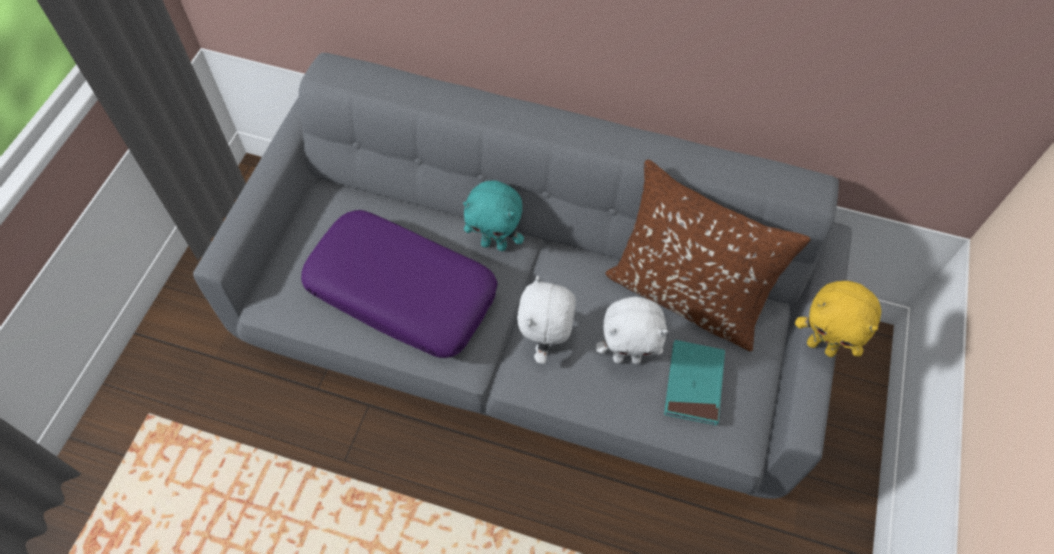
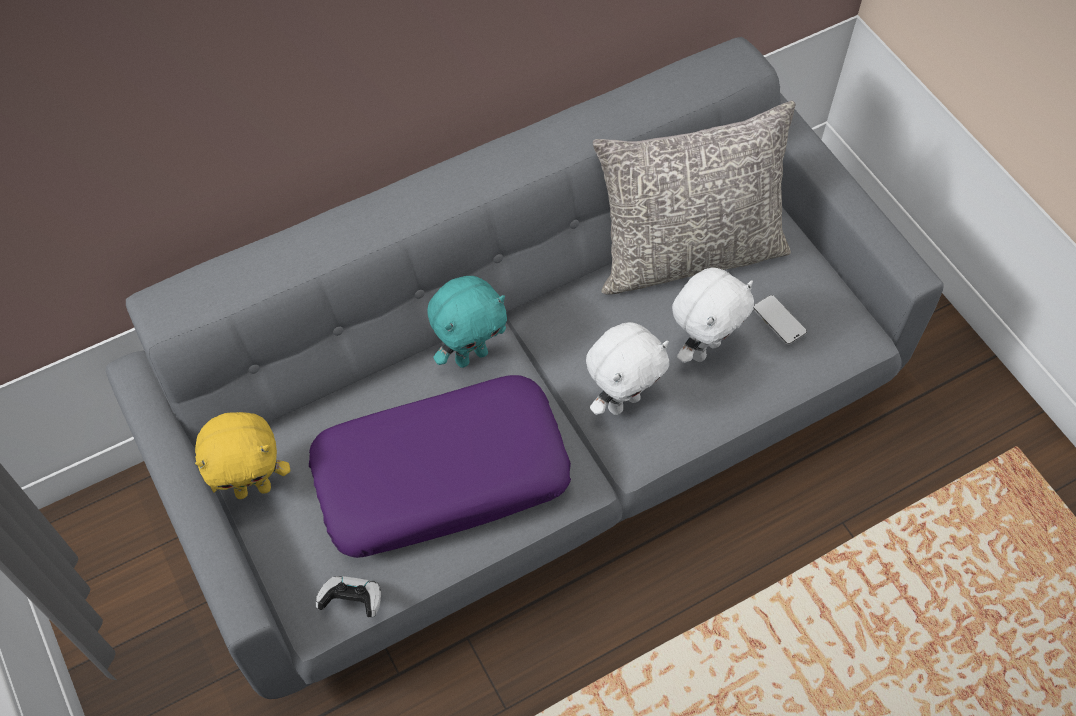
camera: 45 degrees left, 0 degrees up
white plush toy [517,275,576,364] -> white plush toy turned 90 degrees counterclockwise [586,322,669,415]
brown pillow [605,160,810,351] -> grey pillow [593,101,796,295]
turquoise book [664,340,725,425] -> phone [753,295,807,345]
yellow plush toy [795,281,881,357] -> yellow plush toy moved to [195,412,290,499]
none -> game controller [316,576,381,617]

